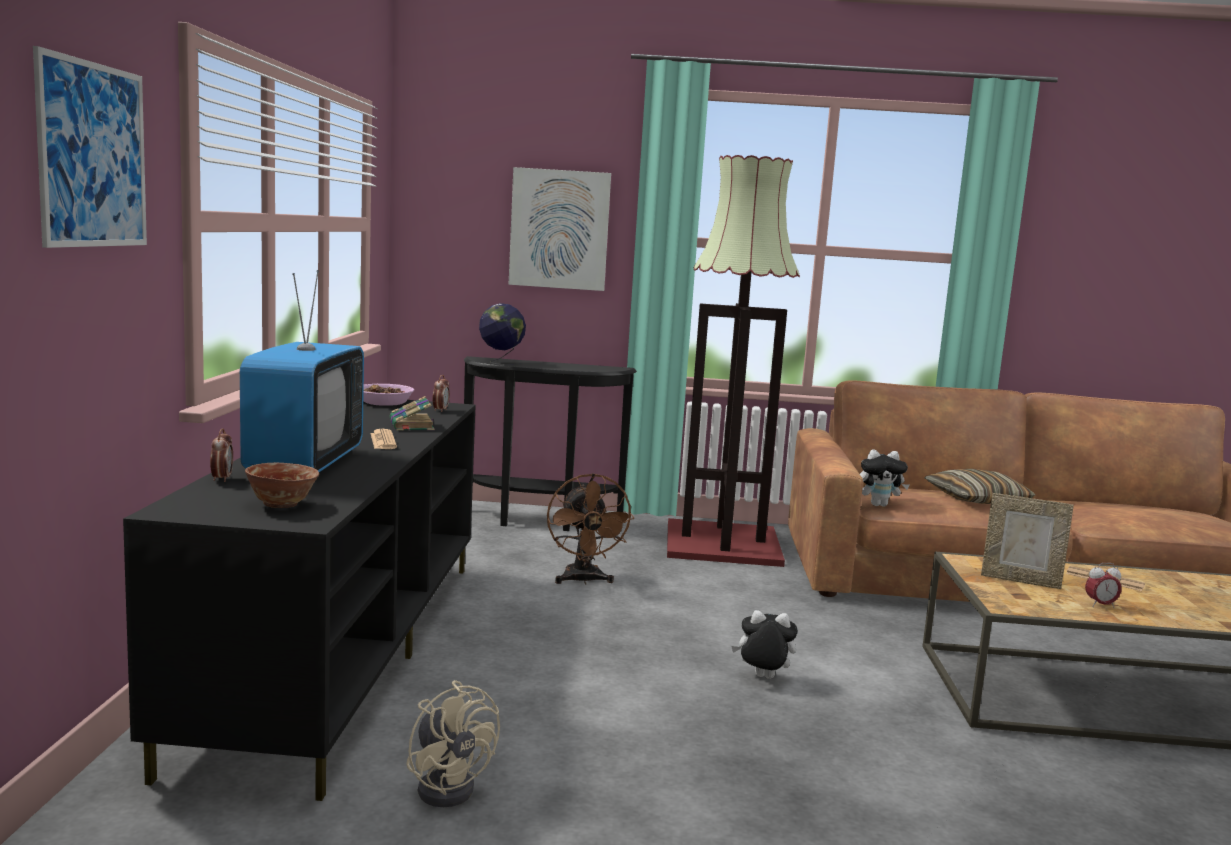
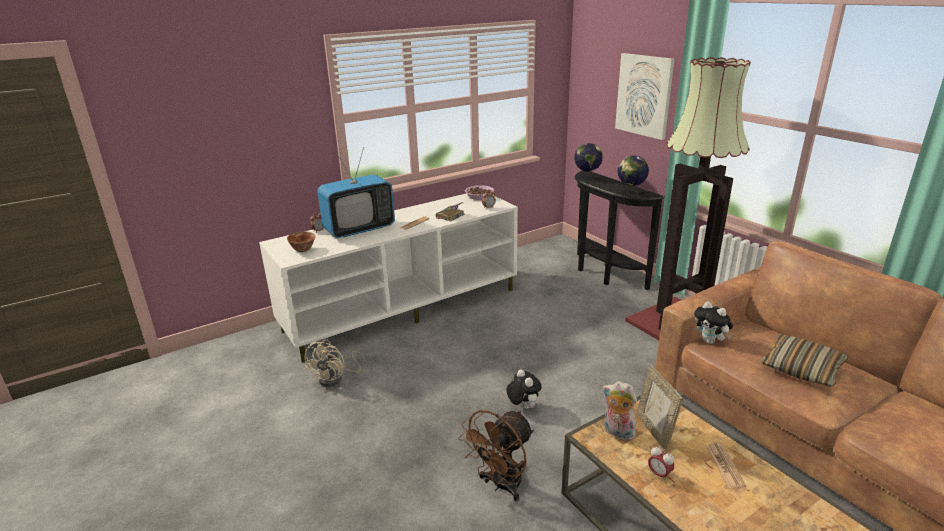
camera: 55 degrees right, 15 degrees up
picture [33,46,147,248] -> none
black tv stand [123,400,476,801] -> white tv stand [259,194,518,362]
brown fan [547,473,634,585] -> brown fan moved to [459,410,534,501]
none -> plush toy [602,381,637,441]
none -> globe [618,155,649,196]

